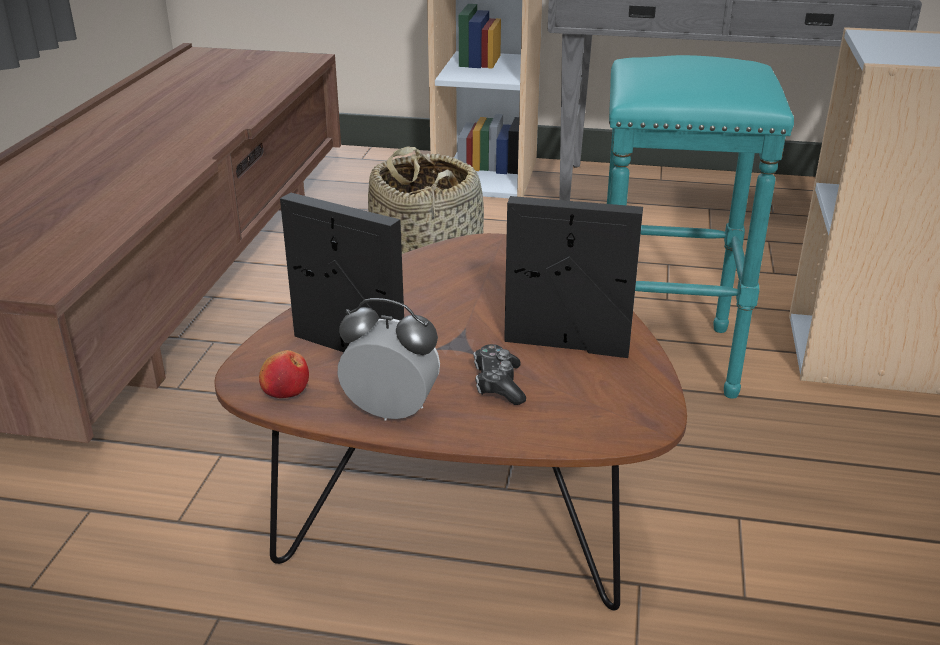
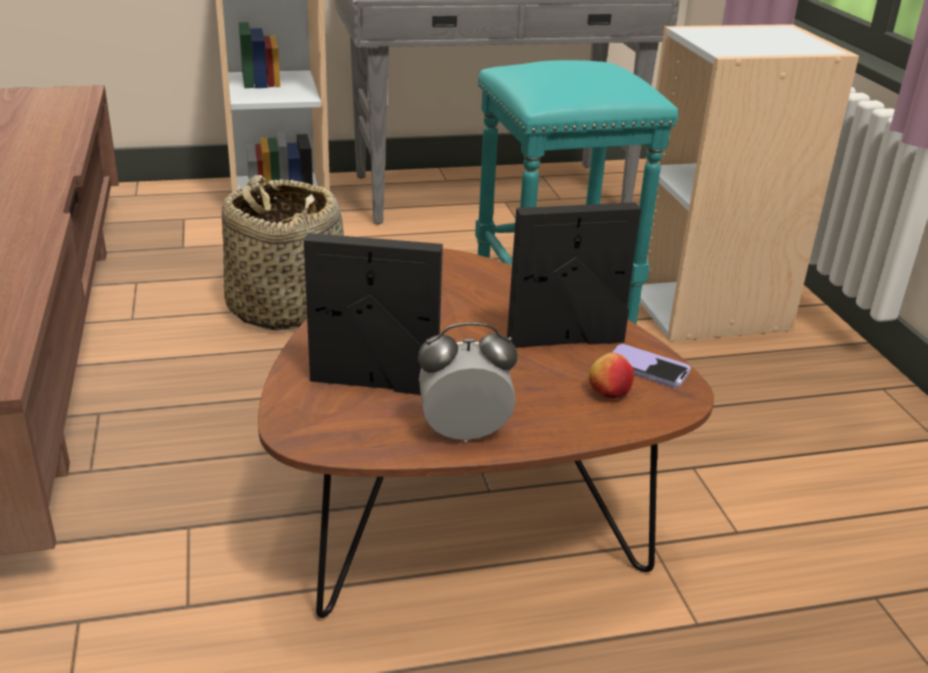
camera: 25 degrees left, 0 degrees up
apple [259,350,309,398] -> apple moved to [589,352,634,398]
game controller [474,344,526,405] -> none
none -> phone [613,344,691,388]

